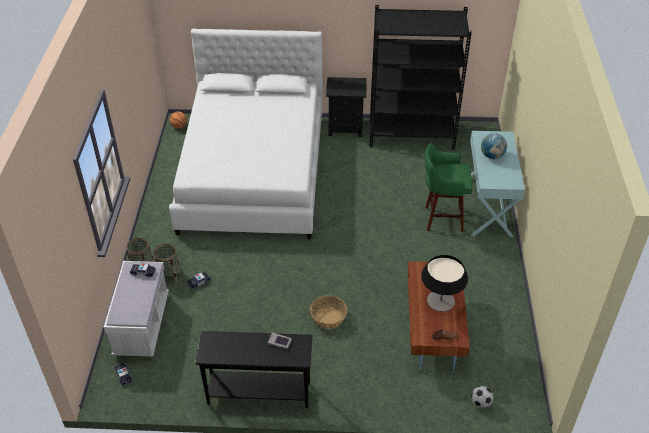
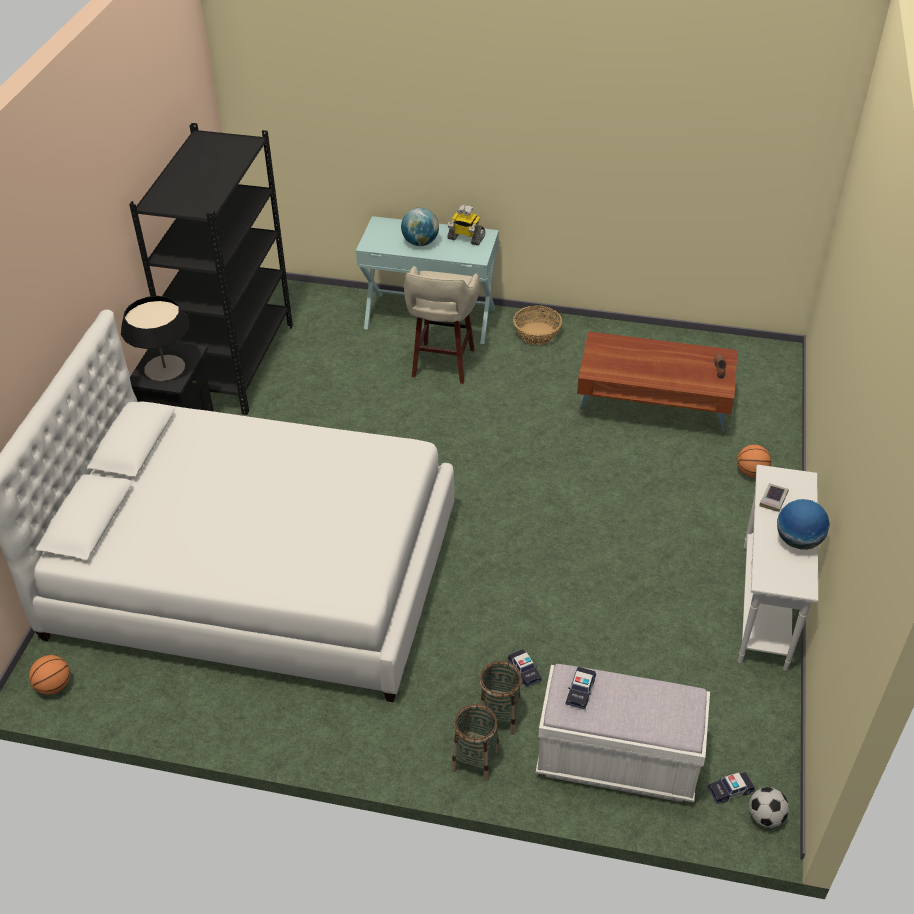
camera: 80 degrees left, 0 degrees up
black console table [195,331,313,409] -> white console table [738,465,818,671]
basket [310,295,347,329] -> basket moved to [513,305,562,345]
table lamp [421,255,468,312] -> table lamp moved to [121,296,189,382]
green stool [424,143,473,232] -> beige stool [404,266,480,384]
football [471,386,493,408] -> football moved to [749,787,789,828]
none -> toy robot [447,204,485,246]
none -> basketball [737,444,771,478]
none -> globe [777,499,830,550]

